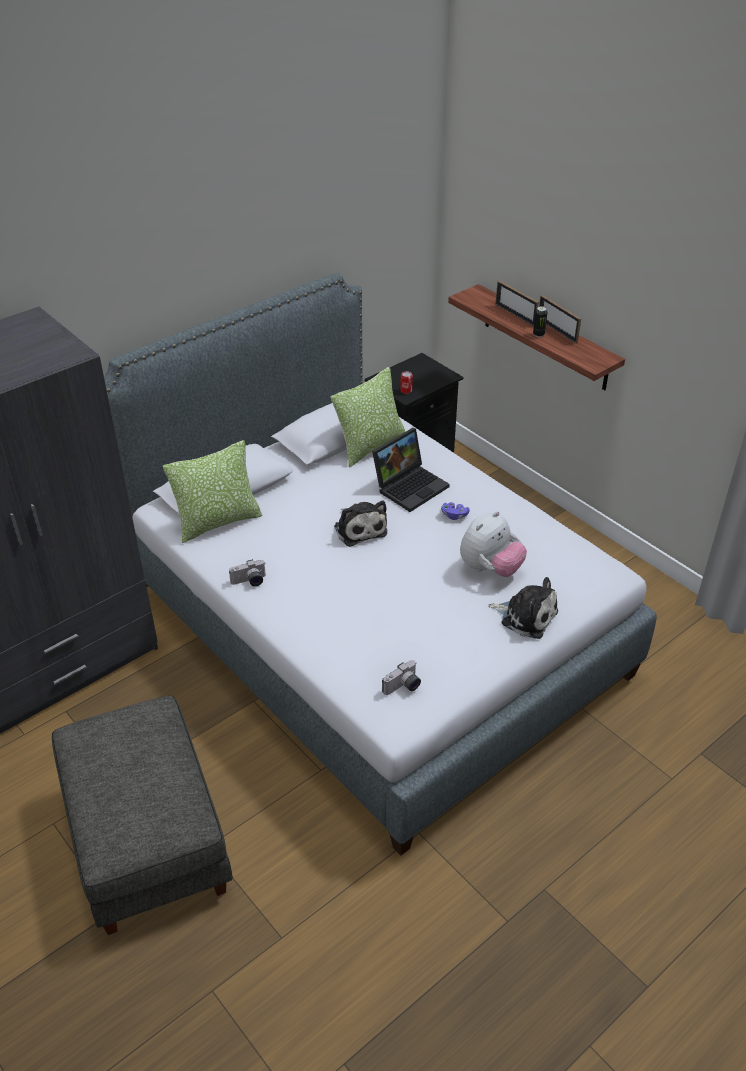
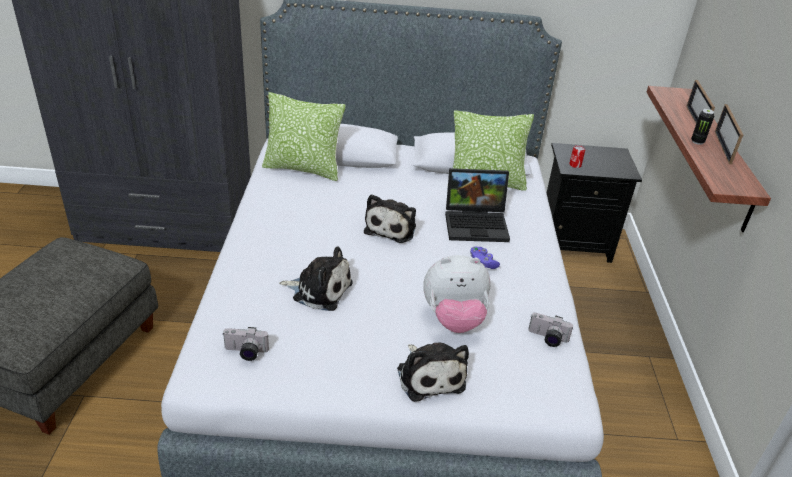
camera: 40 degrees right, 5 degrees down
camera [229,559,266,586] -> camera moved to [528,313,573,347]
none -> plush toy [279,246,353,311]

